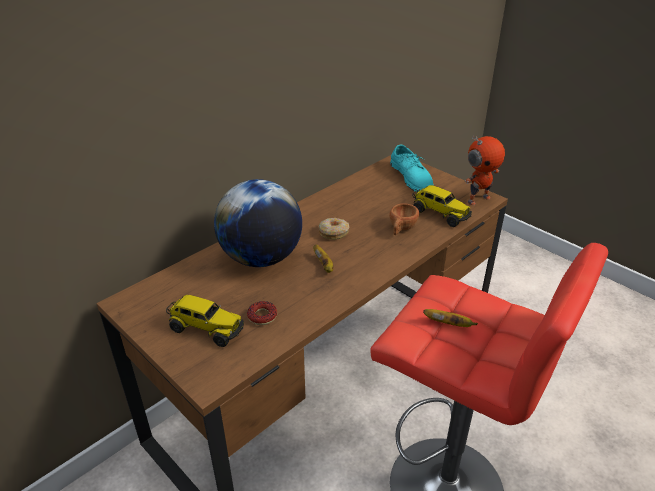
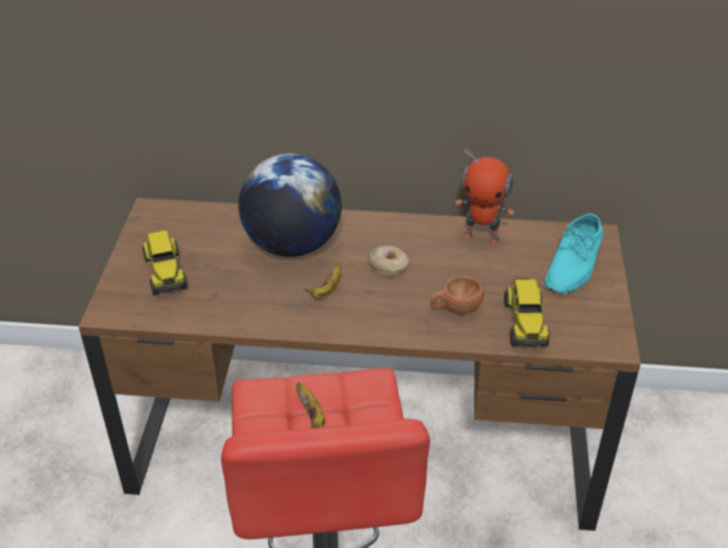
camera: 50 degrees right, 5 degrees up
donut [247,301,277,325] -> none
toy robot [465,135,505,205] -> toy robot moved to [456,147,514,244]

